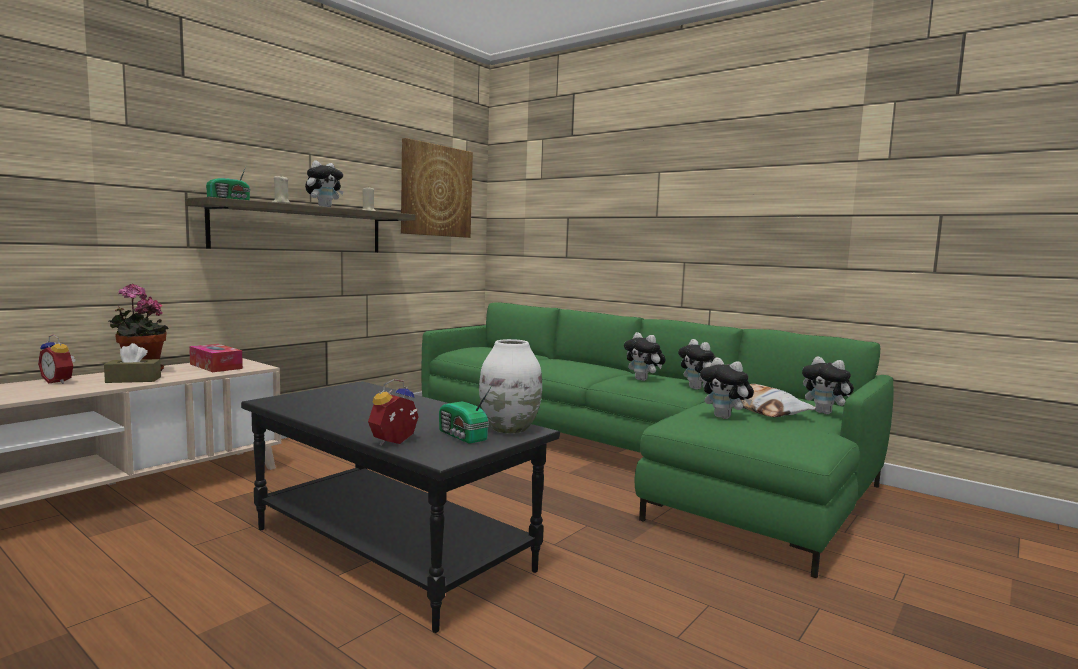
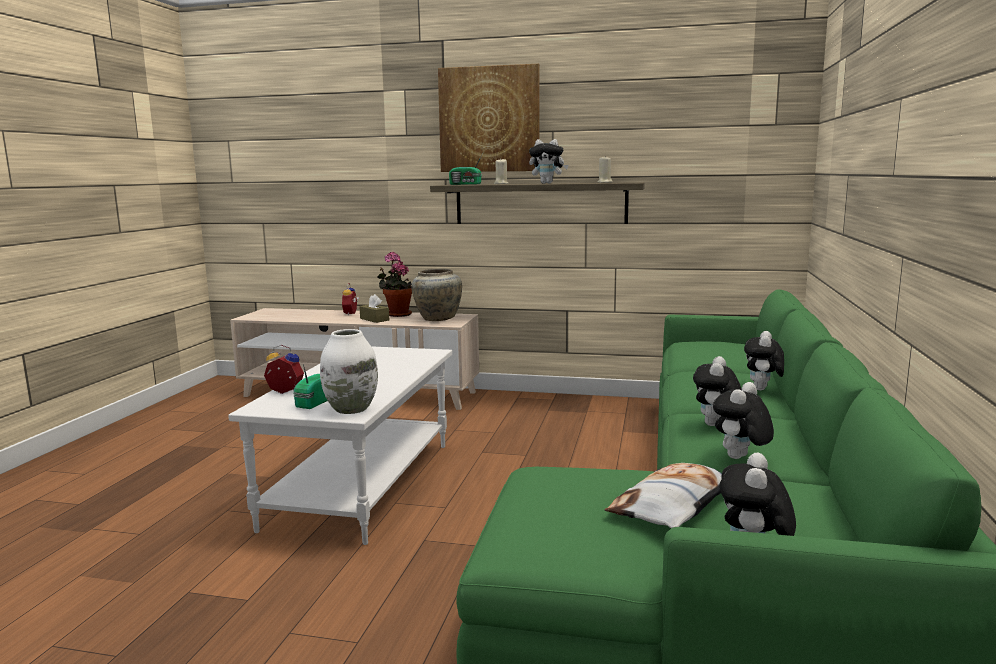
camera: 65 degrees right, 5 degrees up
tissue box [189,344,243,372] -> beige vase [411,269,462,321]
black coffee table [241,381,560,633] -> white coffee table [228,346,452,545]
picture [401,138,473,238] -> picture moved to [438,64,540,172]
plush toy [700,357,754,419] -> plush toy moved to [744,331,784,391]

